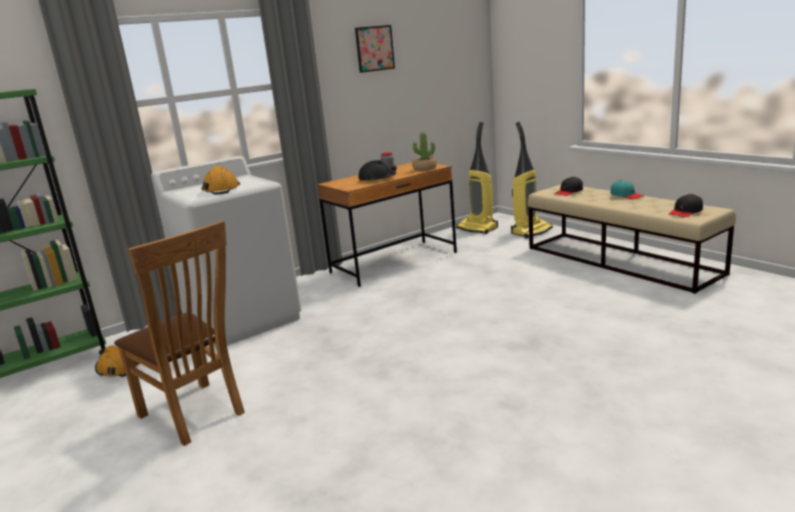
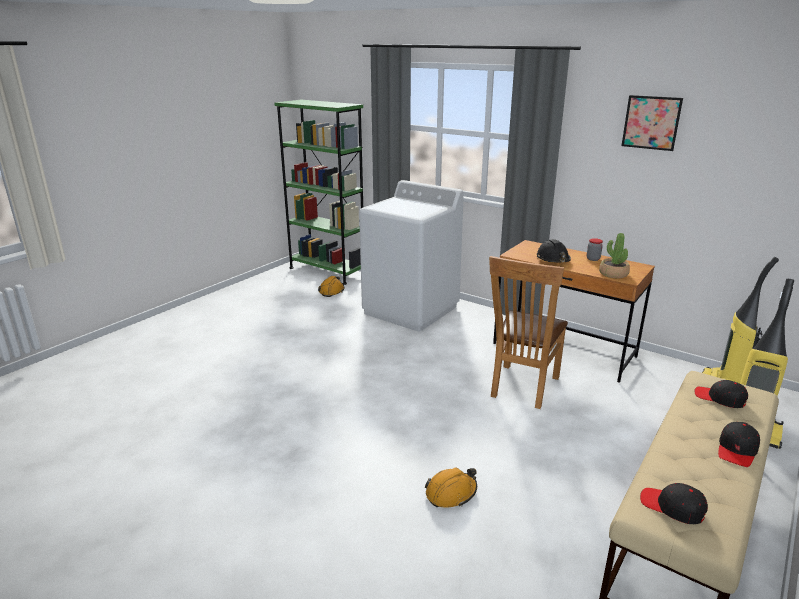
camera: 70 degrees right, 5 degrees up
brown chair [114,221,245,446] -> brown chair moved to [489,256,568,409]
orange hard hat [201,166,240,195] -> orange hard hat moved to [425,467,477,508]
turquoise cap [610,180,643,199] -> black cap [718,422,760,467]

